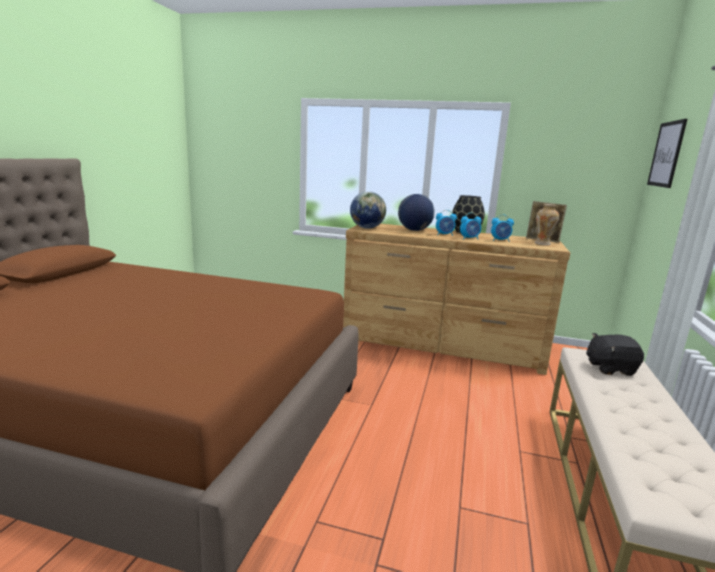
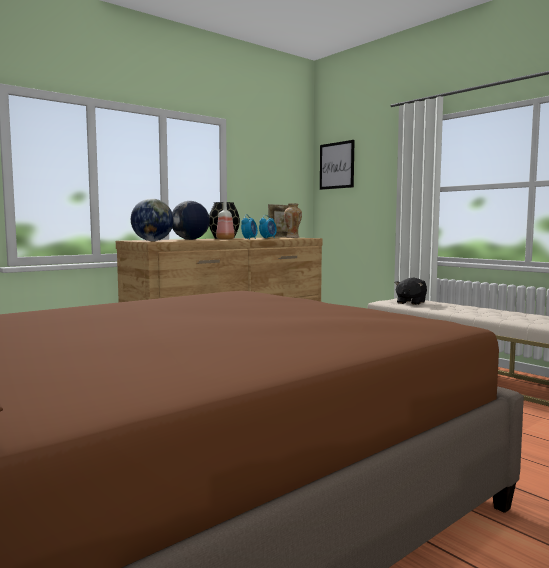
camera: 55 degrees left, 10 degrees down
alarm clock [436,210,457,236] -> bottle [216,202,235,240]

